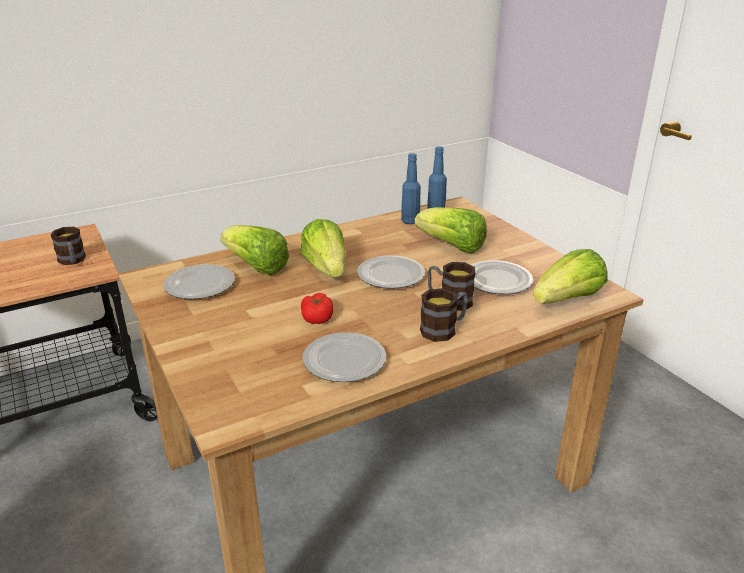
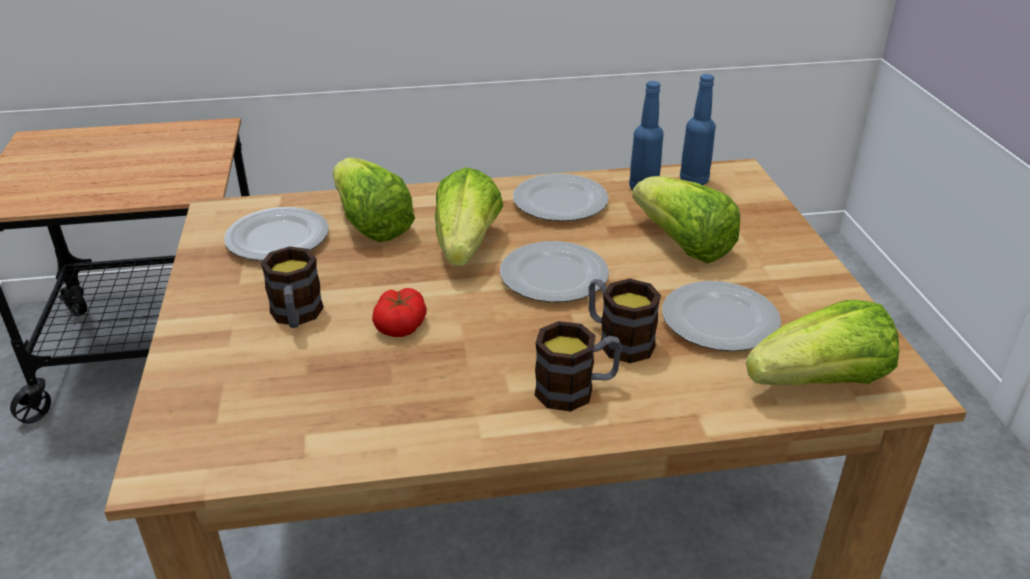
camera: 20 degrees right, 5 degrees up
mug [51,227,86,265] -> mug moved to [260,246,324,328]
plate [302,332,386,382] -> plate moved to [513,174,609,221]

